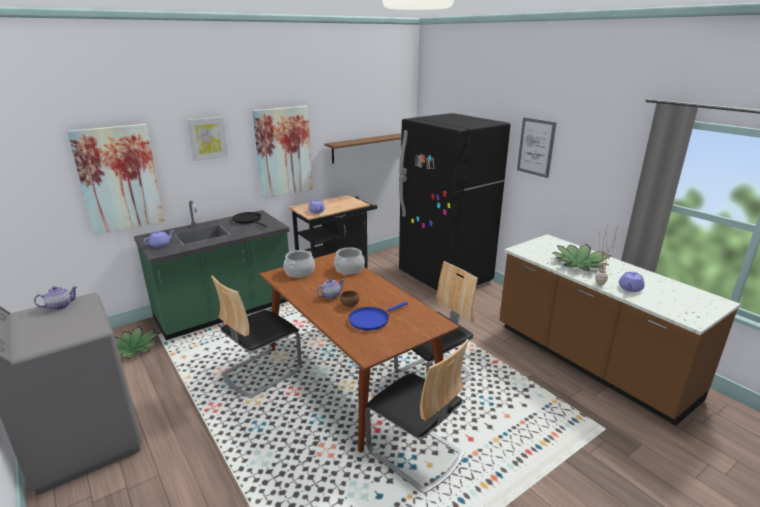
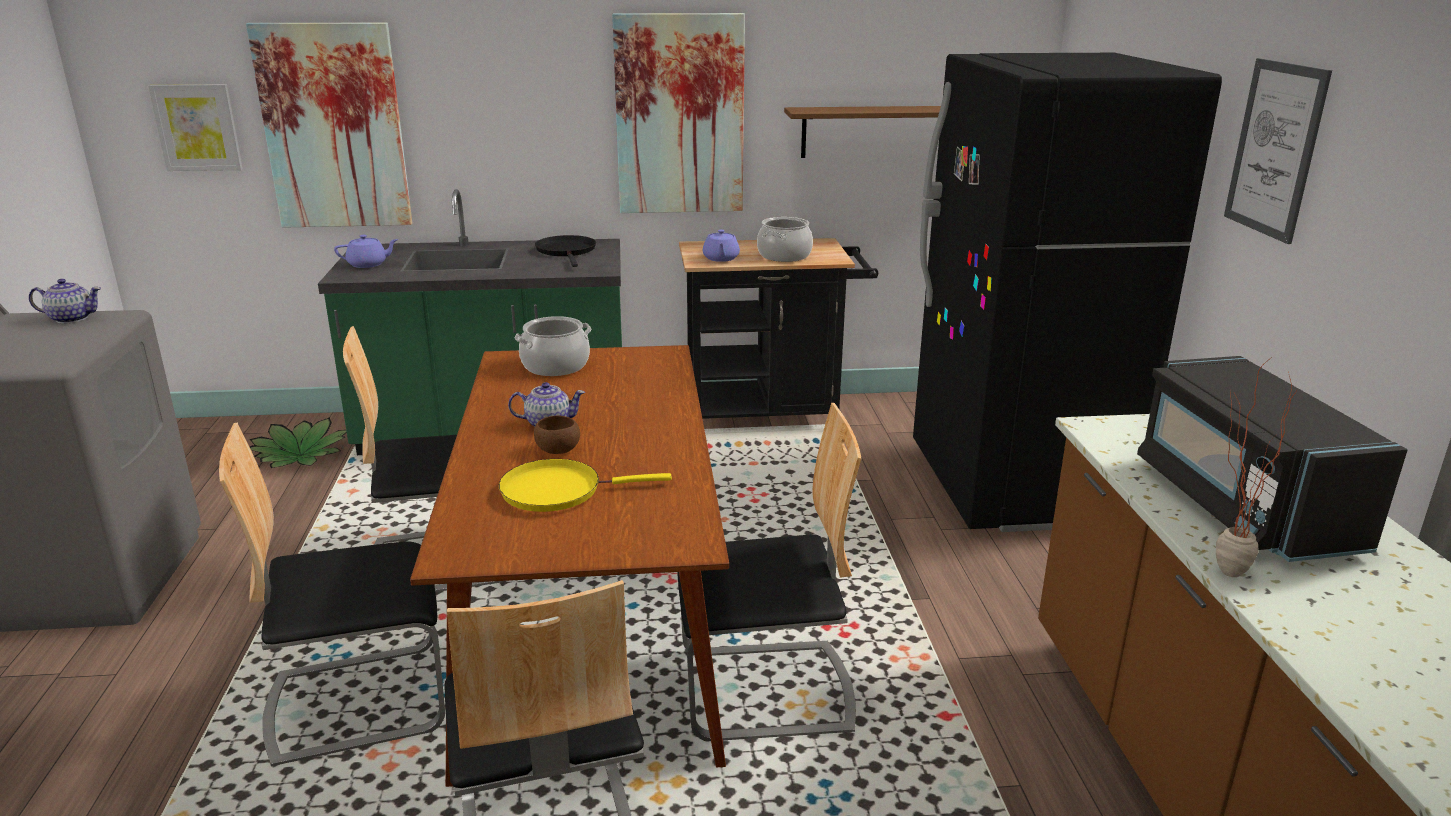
camera: 30 degrees right, 0 degrees up
picture [187,117,228,161] -> picture moved to [148,84,243,171]
cooking pot [334,247,365,275] -> cooking pot moved to [757,217,813,262]
blue frying pan [348,302,408,331] -> yellow frying pan [499,459,672,512]
potted plant [553,244,611,271] -> black microwave [1137,356,1407,562]
purple teapot [619,272,645,292] -> none
none -> chair [219,423,445,766]

